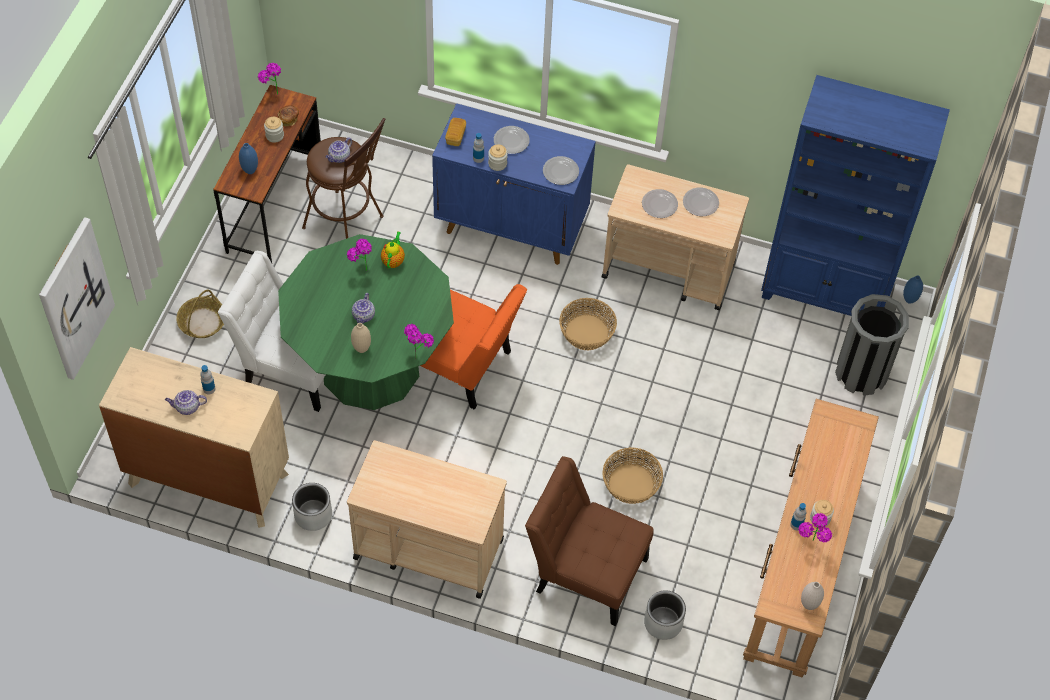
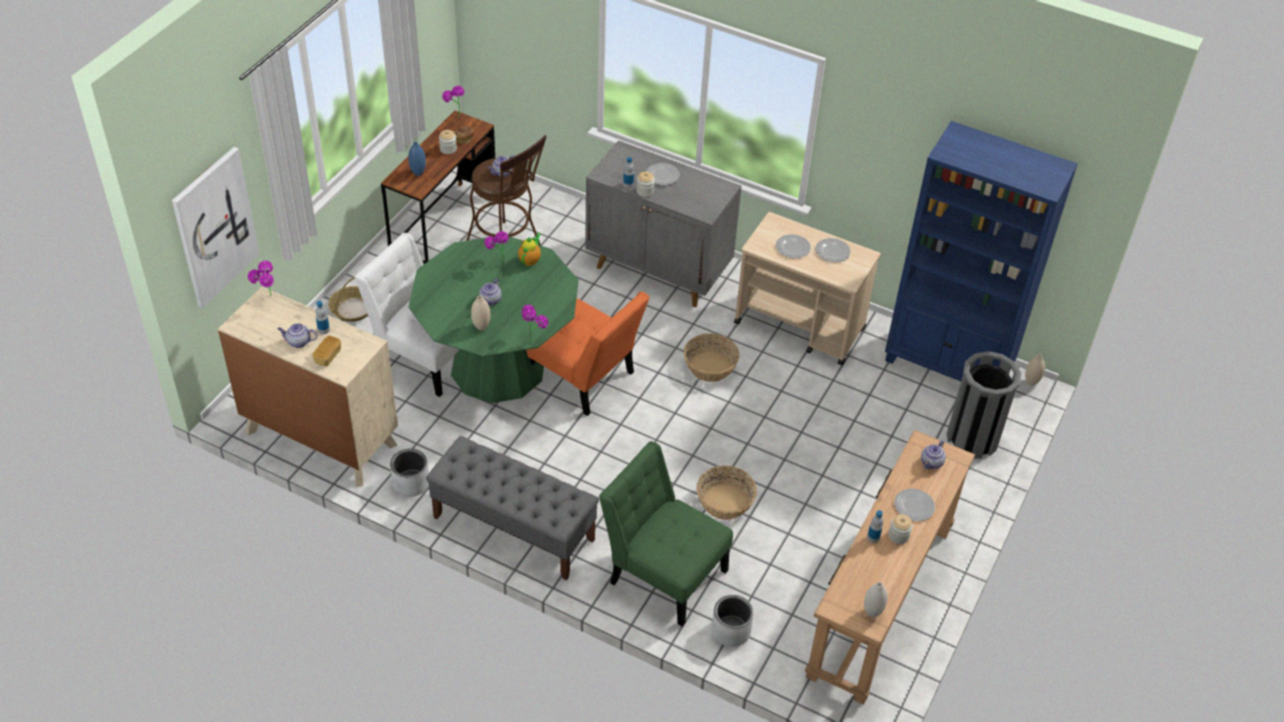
camera: 10 degrees right, 10 degrees down
beige cart [347,440,507,599] -> grey bench [426,436,599,580]
blue cabinet [432,103,596,265] -> grey cabinet [585,141,742,307]
bread [445,118,466,146] -> bread moved to [312,336,341,366]
brown chair [525,456,654,626] -> green chair [599,441,733,626]
plate [543,156,579,185] -> plate moved to [894,489,935,521]
potted plant [798,513,832,543] -> potted plant moved to [248,260,274,295]
blue vase [903,275,923,304] -> beige vase [1025,354,1045,386]
none -> teapot [921,440,946,469]

